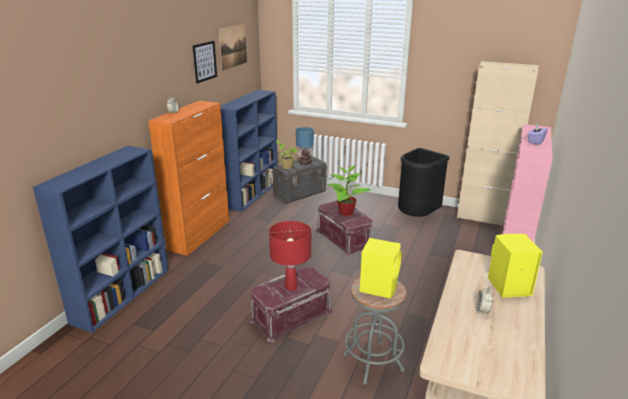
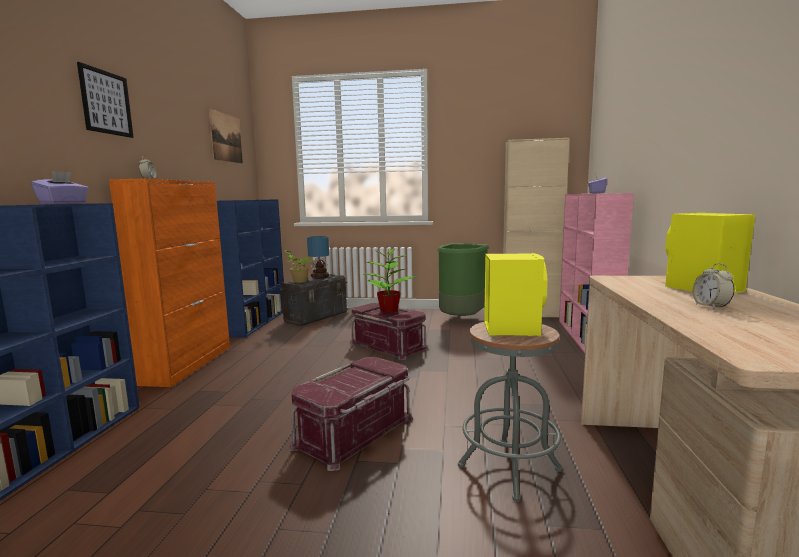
camera: 15 degrees left, 15 degrees down
picture [192,41,217,83] -> picture moved to [77,62,134,138]
red table lamp [269,221,311,291] -> none
black trash can [398,148,449,216] -> green trash can [437,243,489,316]
none -> purple tissue box [31,171,89,204]

